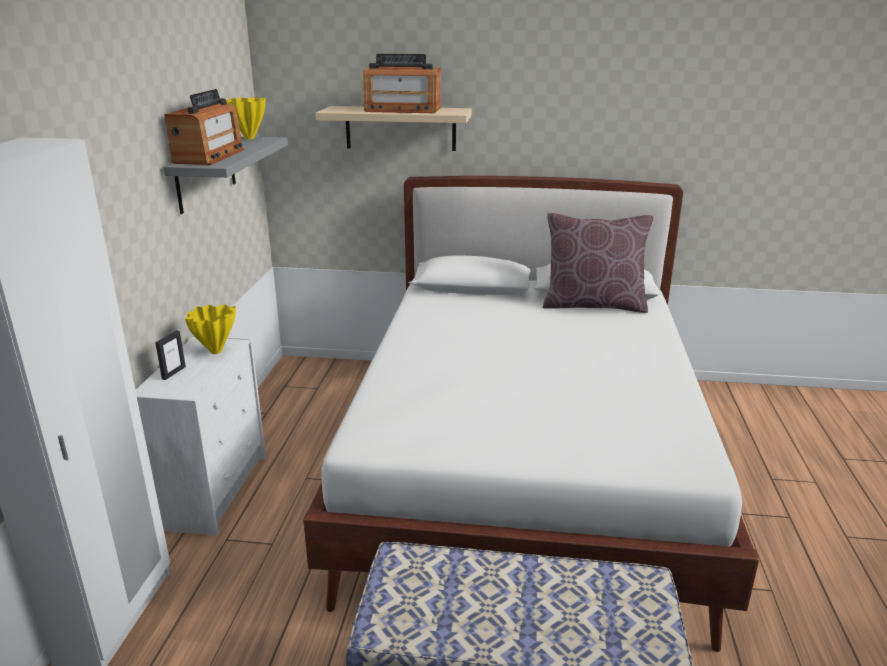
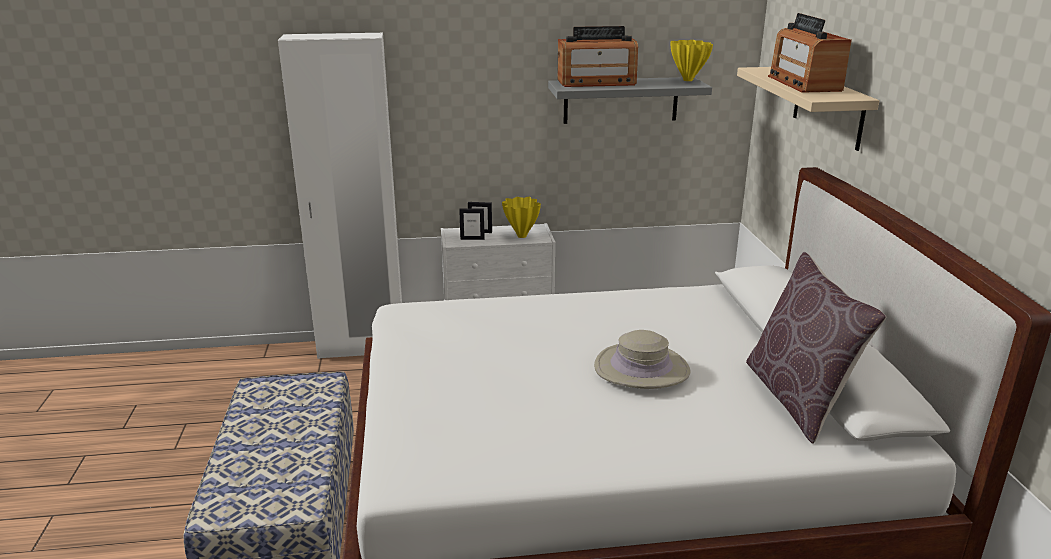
camera: 75 degrees right, 0 degrees up
none -> picture frame [459,208,485,240]
none -> beige hat [594,330,691,389]

